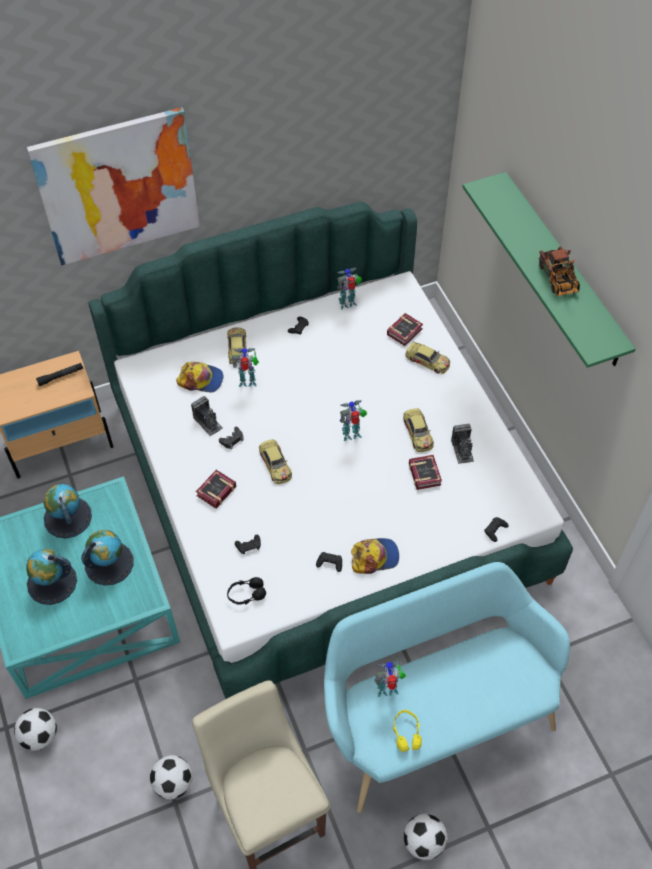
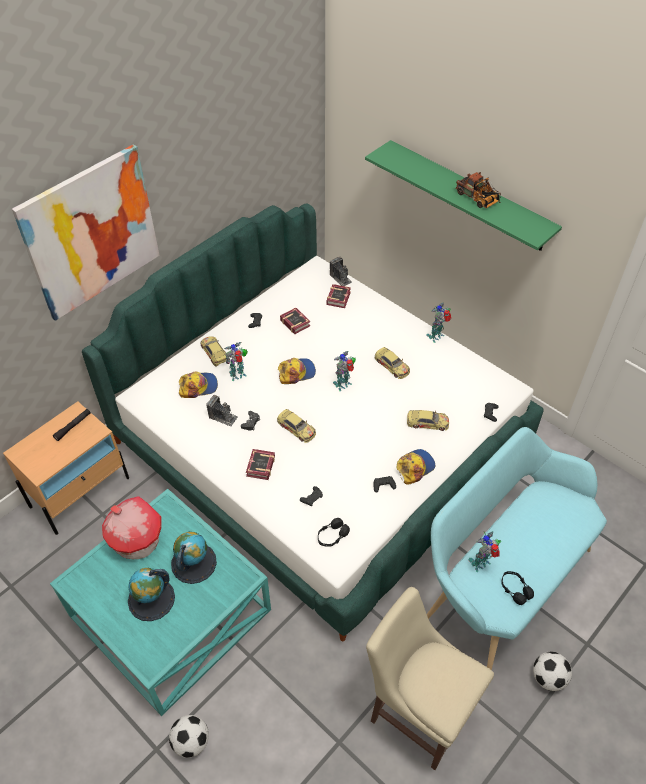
camera: 25 degrees left, 5 degrees down
globe [43,484,92,538] -> toy house [102,496,161,559]
football [150,755,192,800] -> none
toy robot [337,268,362,309] -> toy robot moved to [426,303,451,343]
yellow headphones [393,710,422,752] -> black headphones [502,571,534,605]
toy car [405,342,450,374] -> toy car moved to [407,410,449,431]
book [409,455,442,490] -> book moved to [280,307,311,334]
camera [451,424,474,464] -> camera moved to [330,257,352,286]
none -> cap [278,358,316,384]

